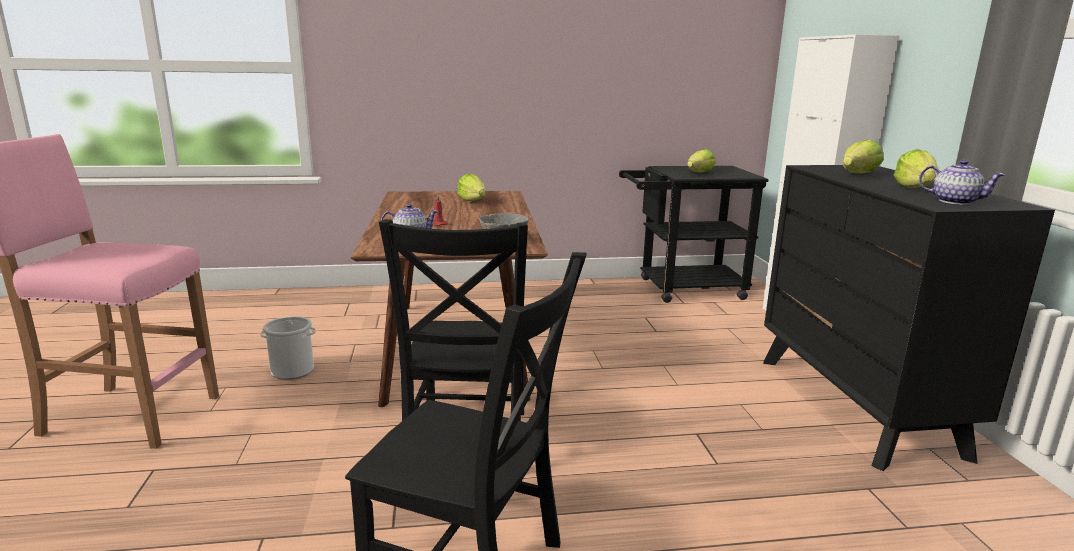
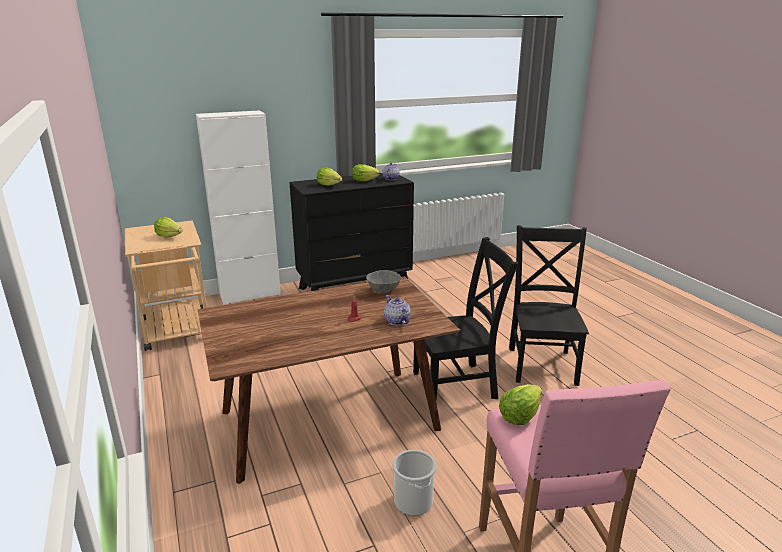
camera: 105 degrees left, 5 degrees up
lettuce [457,174,486,201] -> lettuce moved to [499,384,542,425]
black cart [619,166,768,303] -> beige cart [125,221,207,351]

